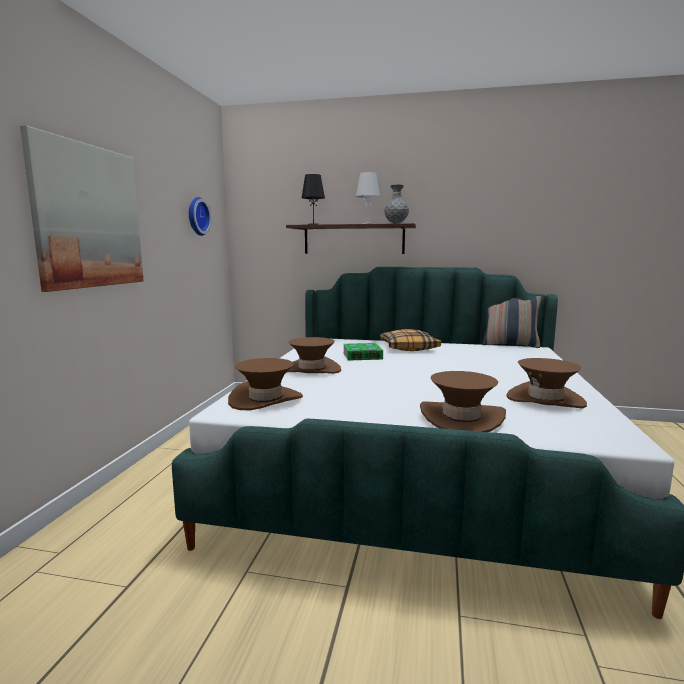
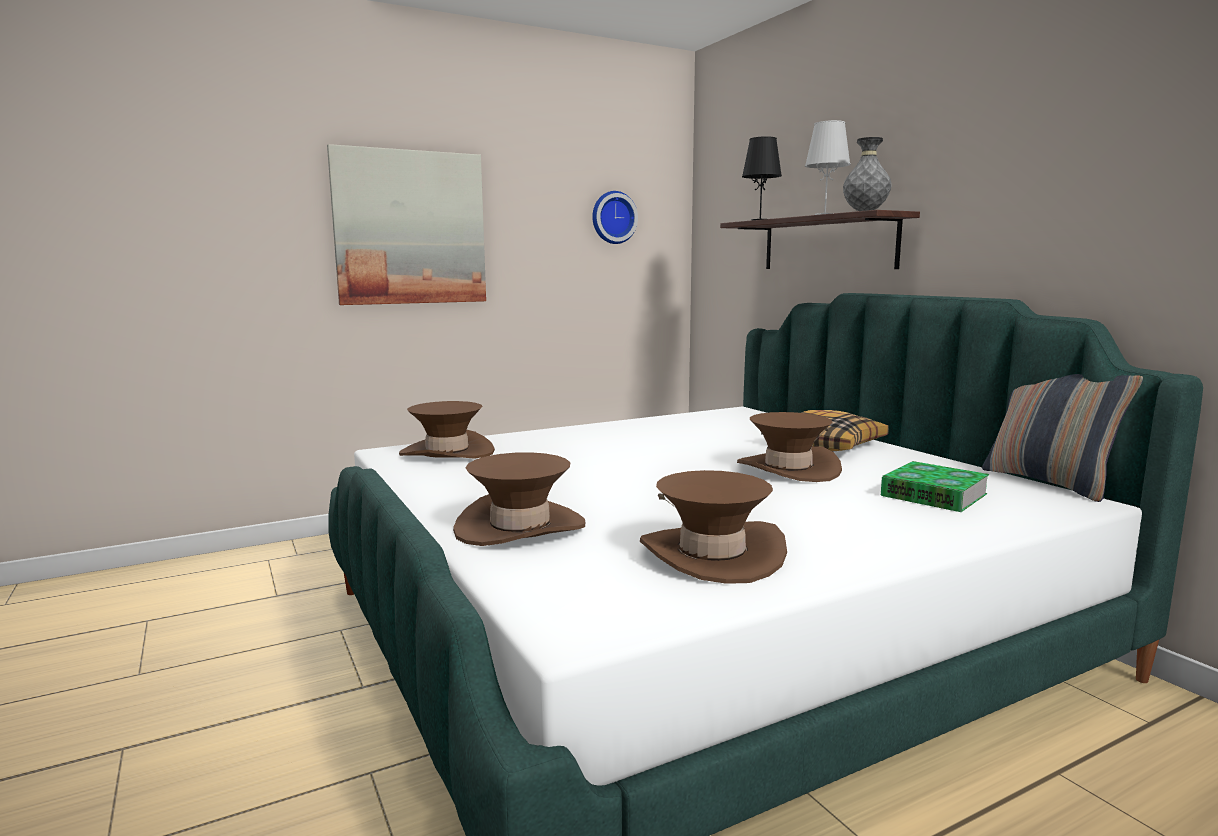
camera: 50 degrees right, 0 degrees up
brown hat [287,337,341,374] -> brown hat moved to [737,412,842,482]
book [343,343,383,361] -> book moved to [881,461,989,512]

